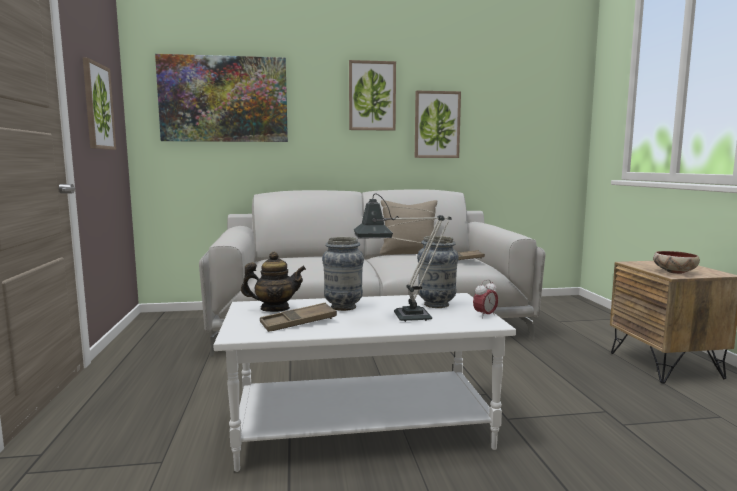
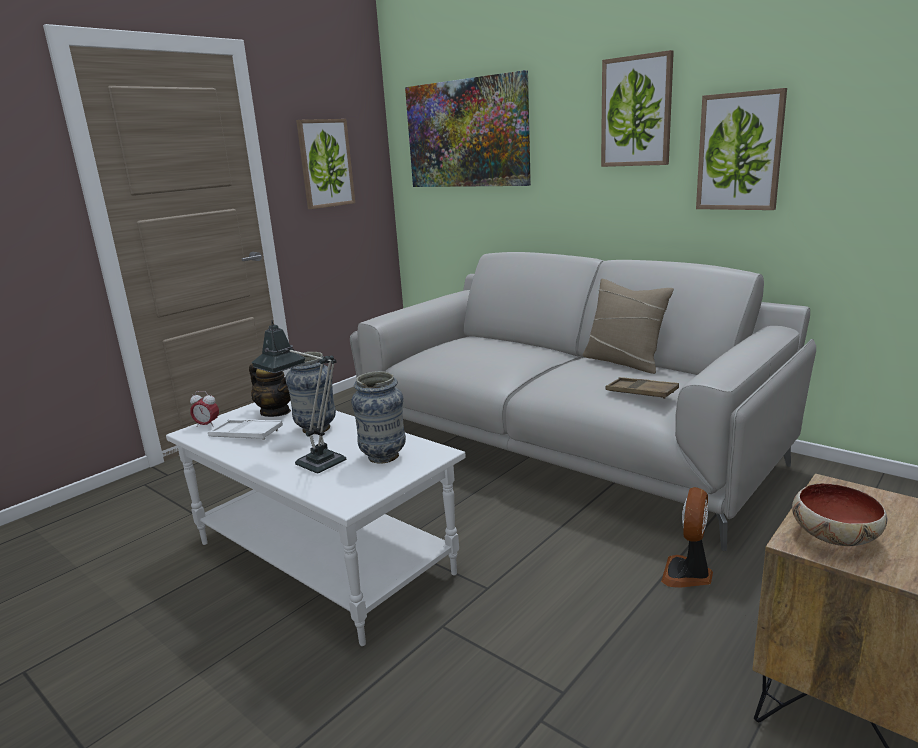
camera: 50 degrees right, 10 degrees up
brown tray [260,302,337,332] -> white tray [208,419,283,440]
alarm clock [473,279,498,319] -> alarm clock moved to [190,391,219,428]
none -> fan [661,487,713,588]

